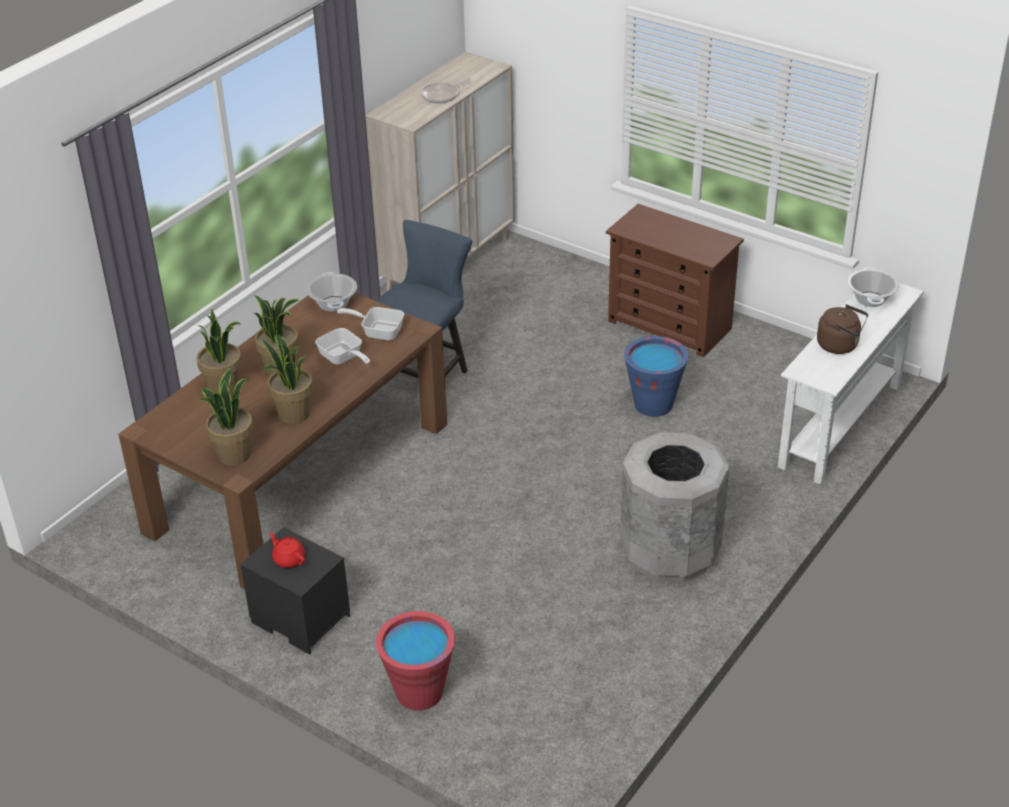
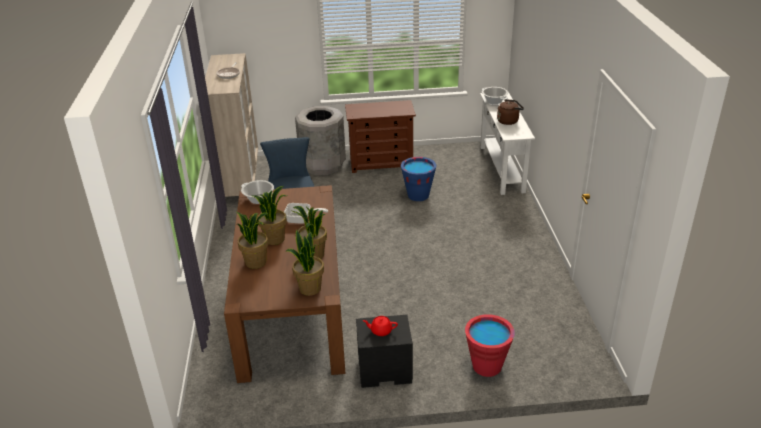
camera: 40 degrees left, 5 degrees down
frying pan [337,307,404,341] -> none
grey trash can [620,432,729,583] -> grey trash can moved to [295,106,346,175]

